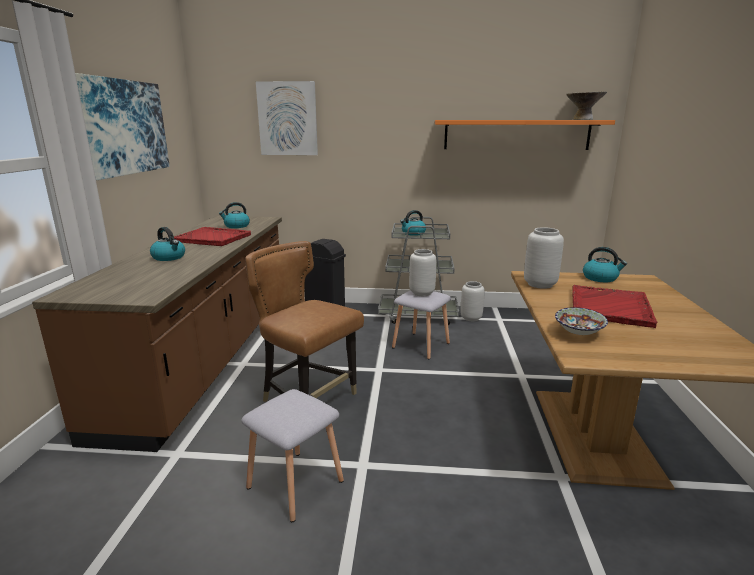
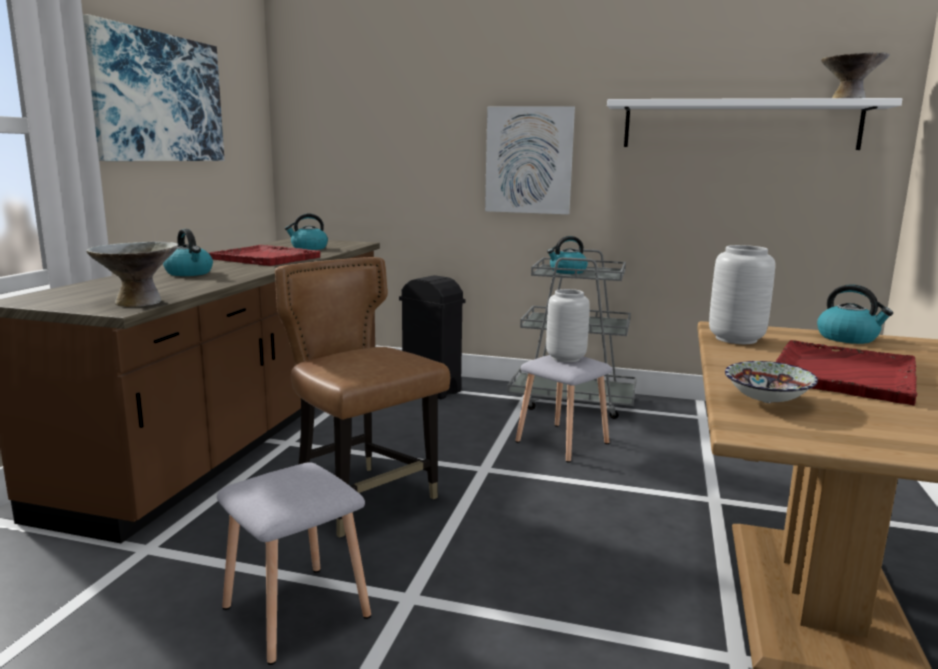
camera: 10 degrees right, 5 degrees down
picture [256,81,318,155] -> picture moved to [485,107,575,214]
orange shelf [435,120,615,150] -> white shelf [607,98,903,150]
grey vase [461,281,485,321] -> none
none -> grey bowl [86,242,179,307]

